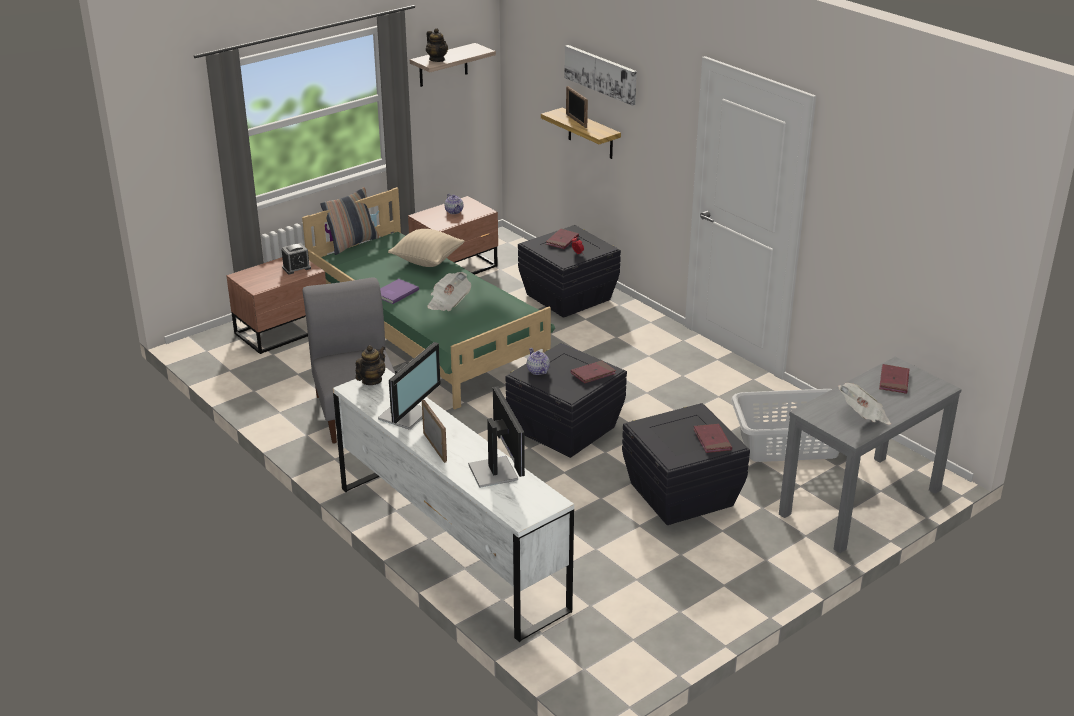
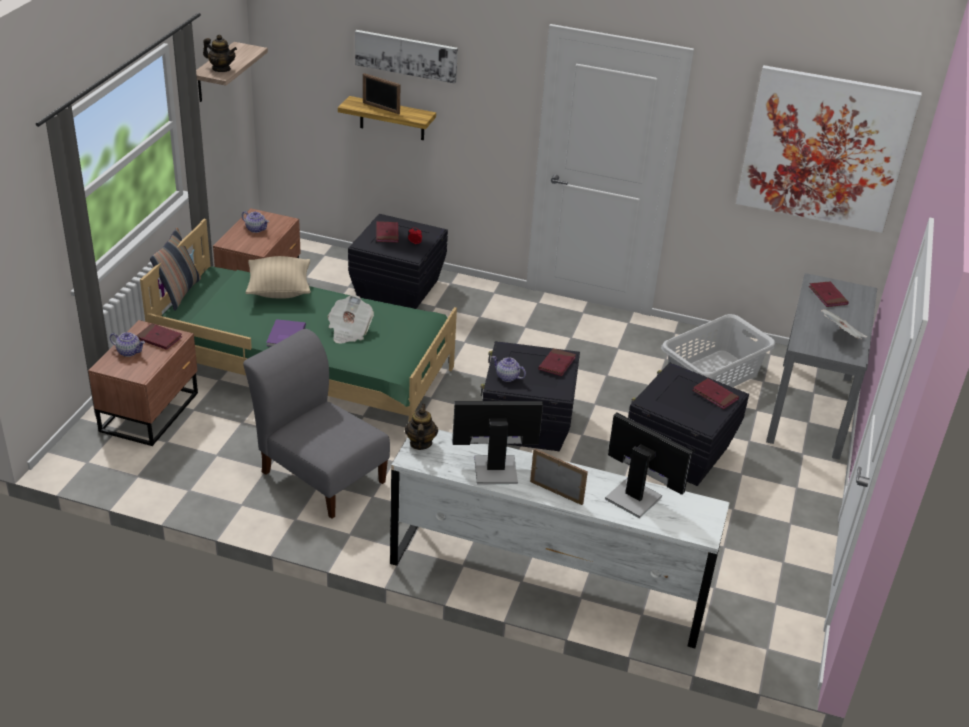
camera: 35 degrees left, 5 degrees up
alarm clock [281,243,311,274] -> red book [136,323,183,350]
monitor [378,342,441,430] -> monitor turned 90 degrees counterclockwise [453,401,543,484]
none -> teapot [110,332,145,357]
none -> picture [736,65,922,233]

